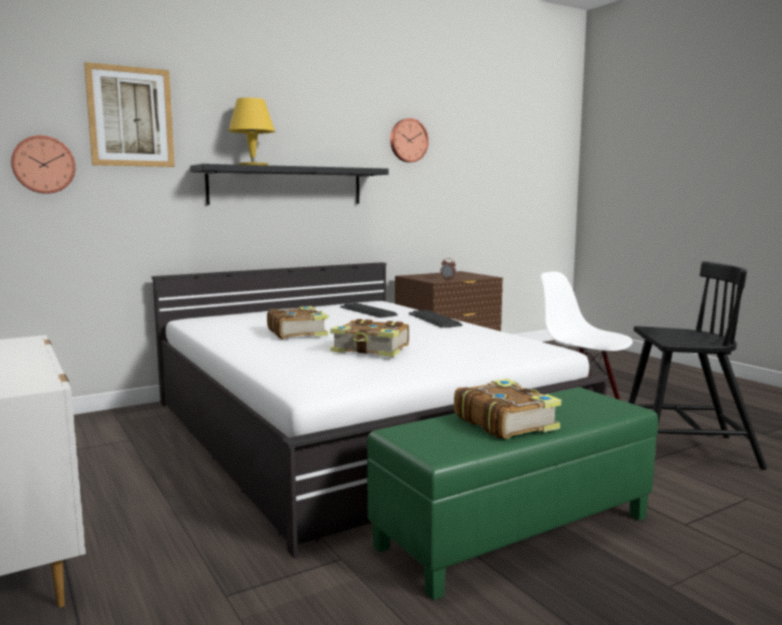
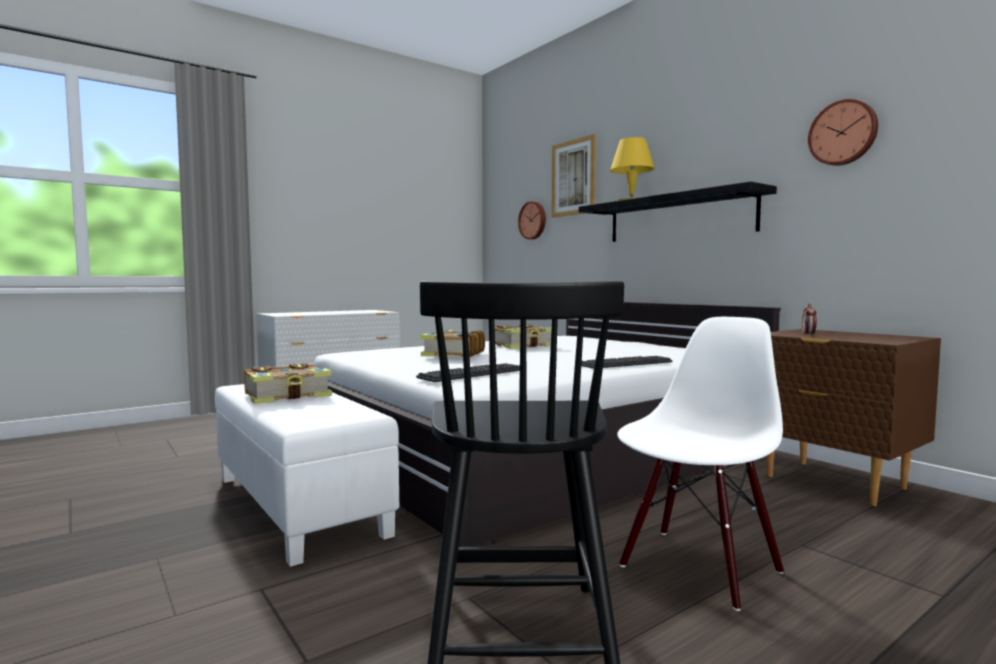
camera: 85 degrees right, 5 degrees down
keyboard [340,303,398,318] -> keyboard moved to [416,363,520,382]
green ottoman [367,387,658,600] -> white ottoman [215,384,399,567]

